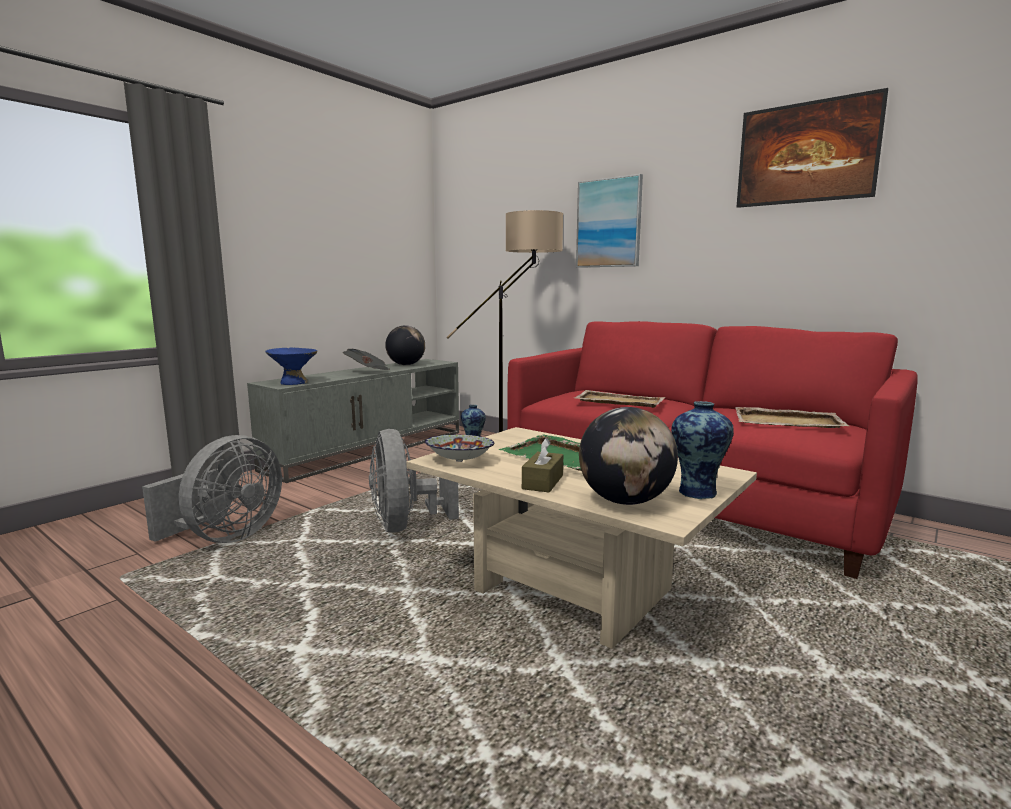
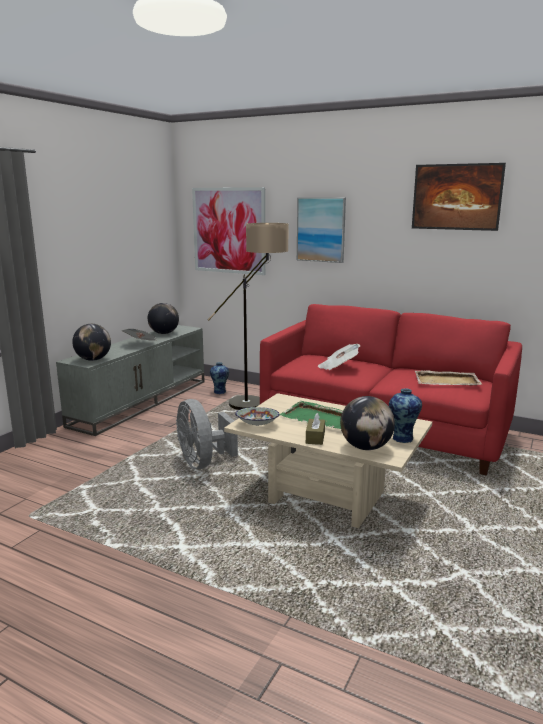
camera: 10 degrees left, 5 degrees up
grey fan [142,435,282,543] -> none
blue bowl [265,348,317,385] -> globe [72,324,111,361]
beige tray [574,390,666,408] -> newspaper [318,344,360,370]
none -> picture [192,187,265,275]

